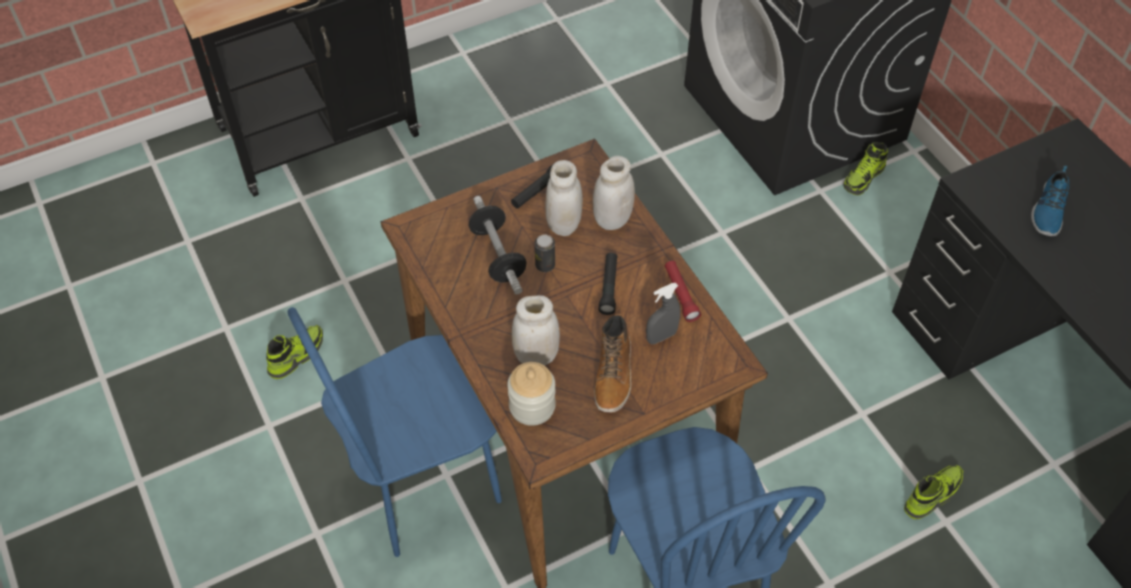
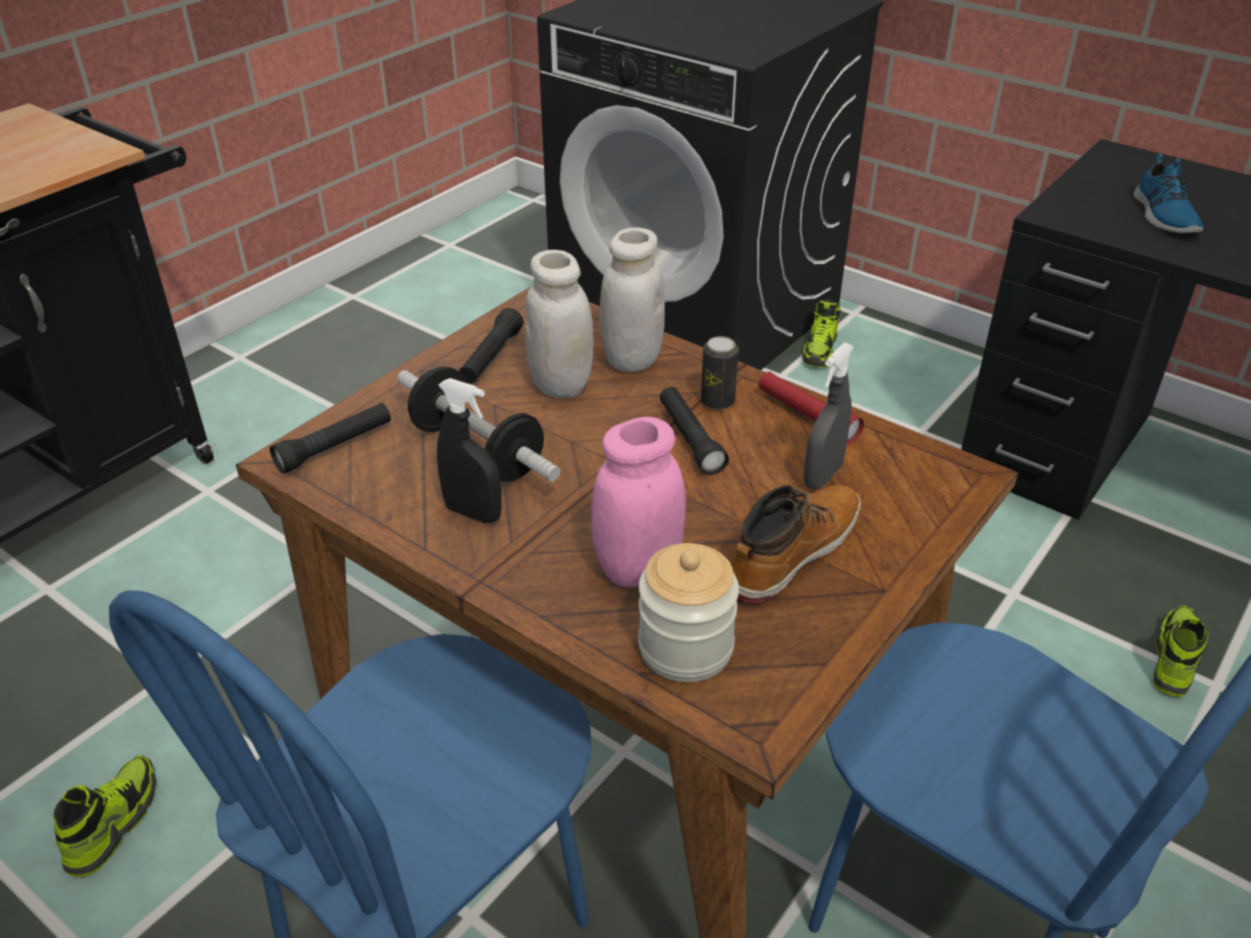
camera: 25 degrees left, 15 degrees down
white jar [512,295,560,366] -> pink jar [592,417,686,587]
can [535,234,555,272] -> can moved to [701,336,739,410]
boot [594,314,631,413] -> boot turned 120 degrees counterclockwise [730,484,861,605]
none -> black flashlight [270,403,391,474]
none -> black spray bottle [437,378,501,523]

